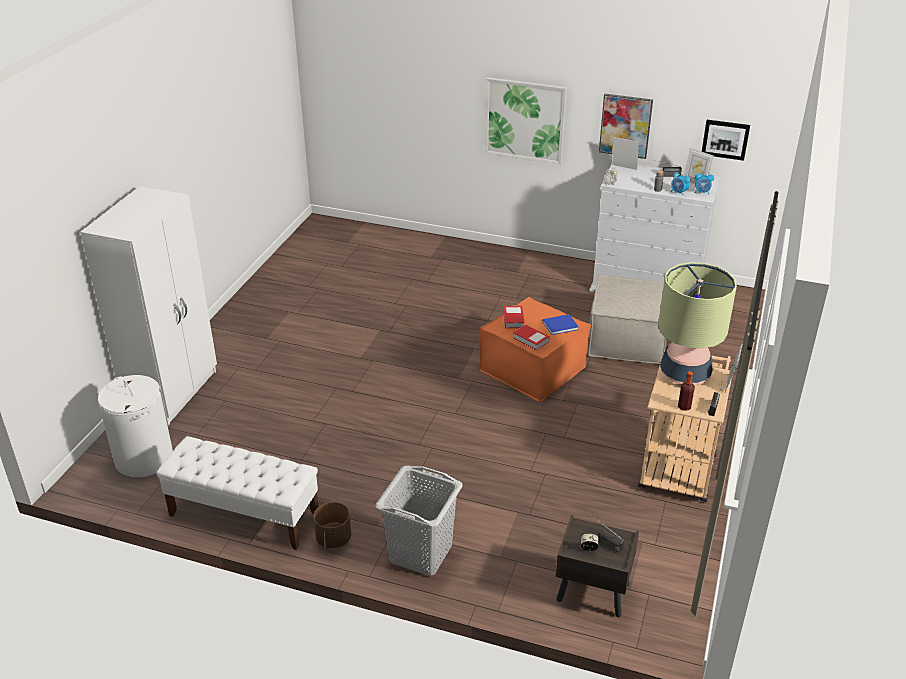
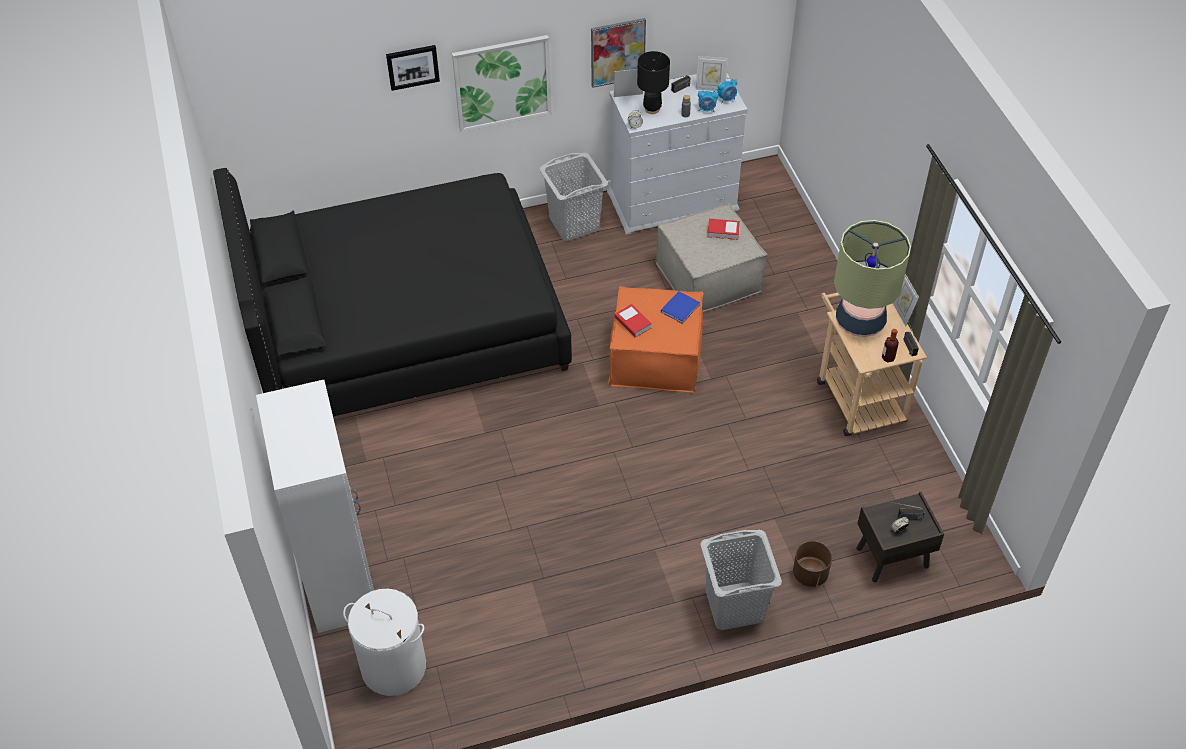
camera: 35 degrees left, 15 degrees up
white bench [156,436,318,550] -> none
brown planter [313,502,351,548] -> brown planter moved to [793,541,832,587]
book [513,325,550,350] -> book moved to [707,219,740,240]
picture [702,120,750,161] -> picture moved to [386,45,440,91]
none -> black bed [213,168,572,416]
none -> grey laundry basket [539,153,608,241]
none -> black table lamp [637,51,670,114]

